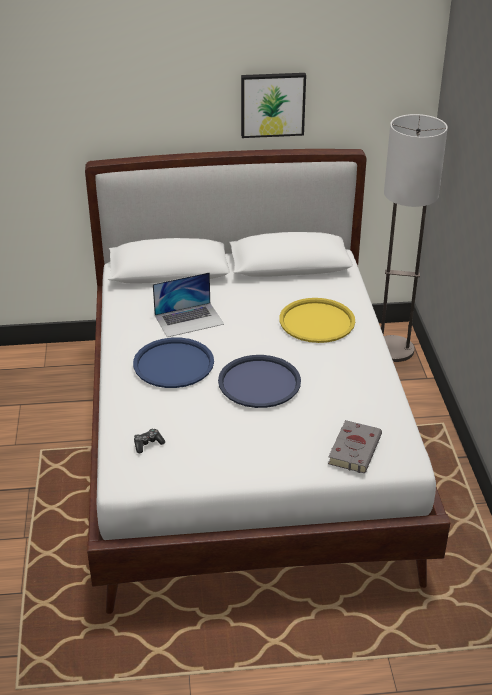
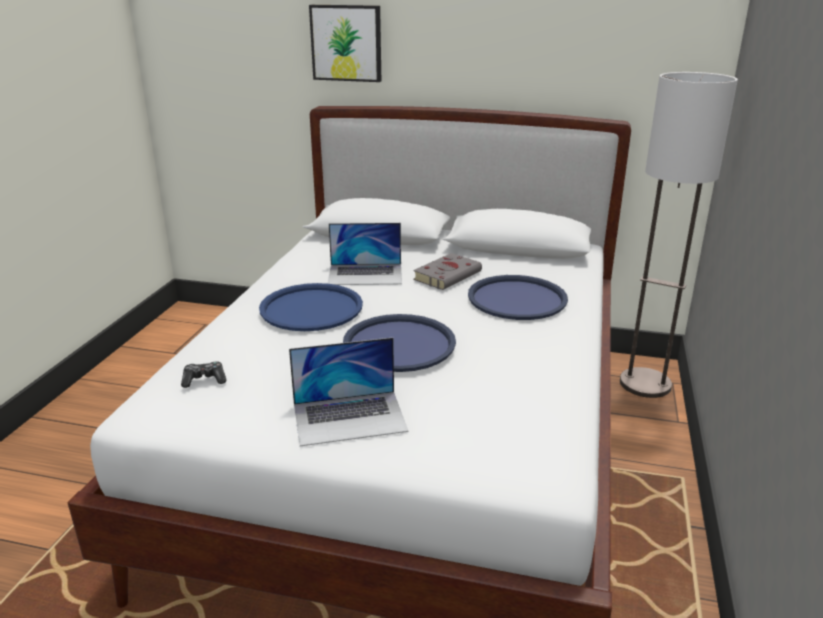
camera: 20 degrees right, 10 degrees down
picture [241,73,306,138] -> picture moved to [309,5,381,82]
yellow tray [279,298,355,343] -> blue tray [468,275,568,320]
grey book [328,420,382,473] -> grey book moved to [413,253,482,290]
none -> laptop [289,337,408,446]

